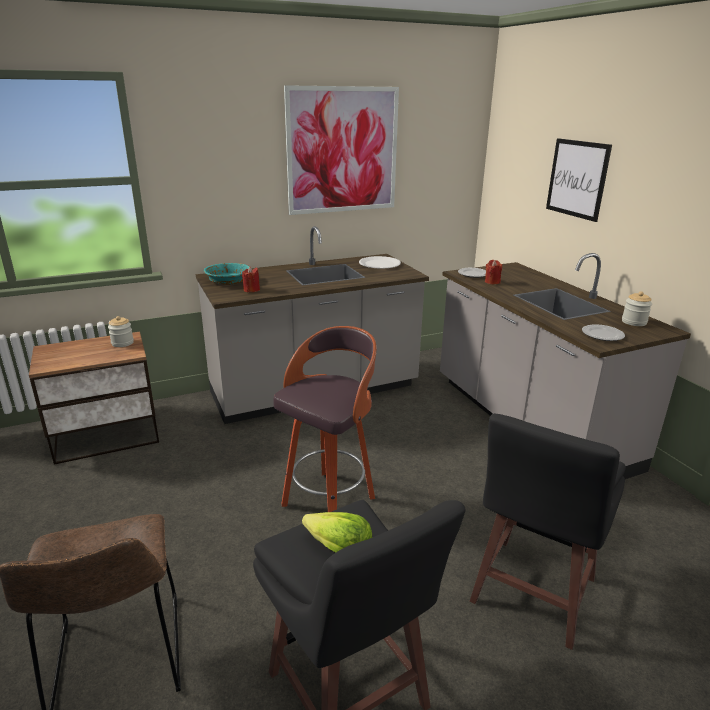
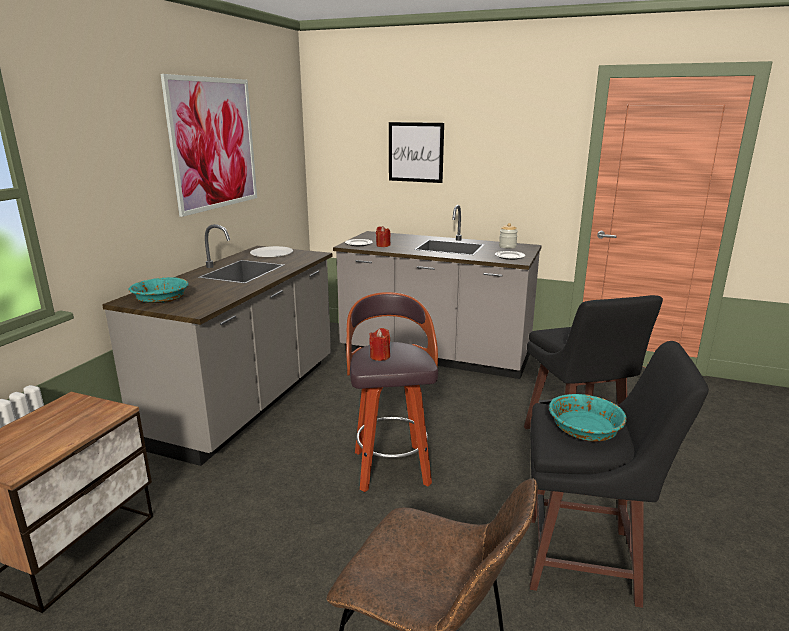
camera: 45 degrees left, 5 degrees down
jar [108,316,134,347] -> none
red candle [242,266,260,293] -> red candle moved to [369,328,390,361]
lettuce [302,512,372,553] -> turquoise bowl [549,394,627,441]

